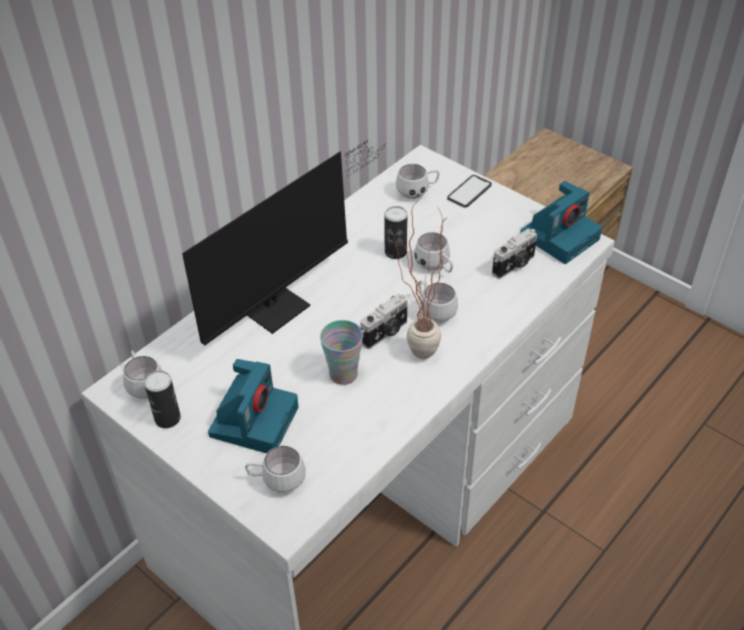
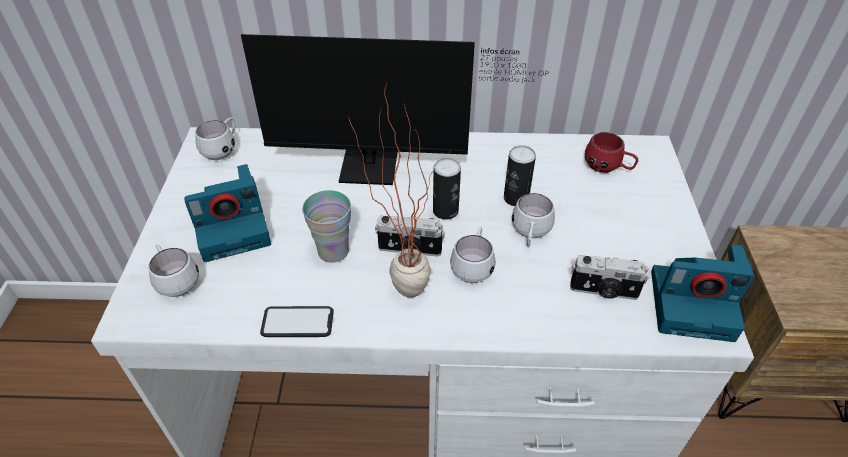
camera: 50 degrees right, 0 degrees up
can [144,371,181,428] -> can moved to [433,158,461,220]
white mug [396,164,440,199] -> red mug [585,132,638,173]
phone [447,175,492,208] -> phone moved to [260,306,334,337]

